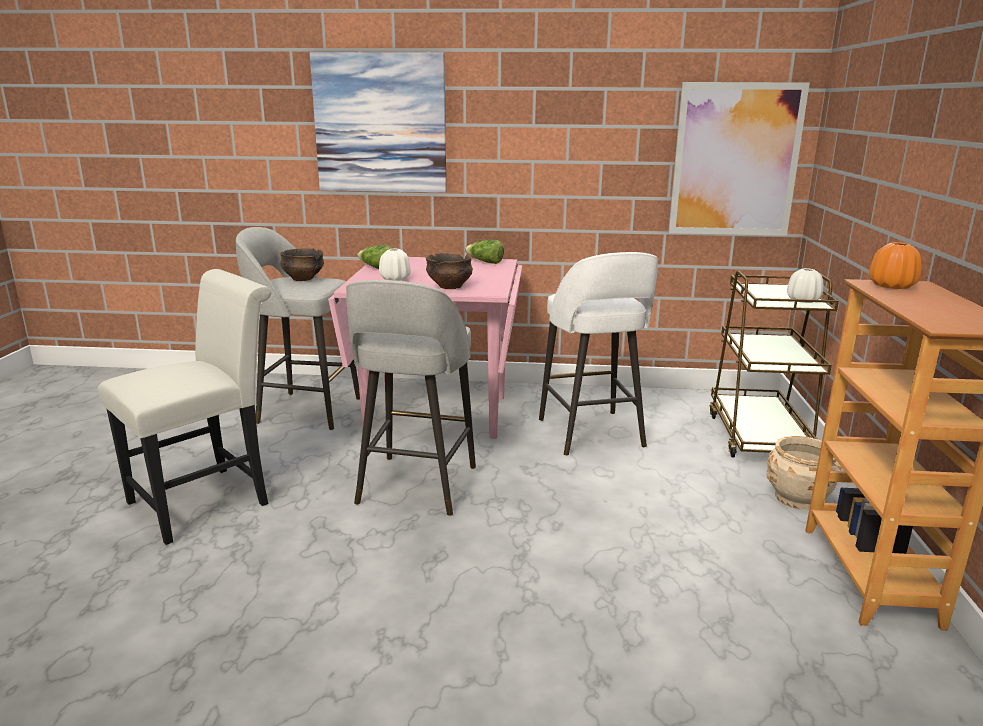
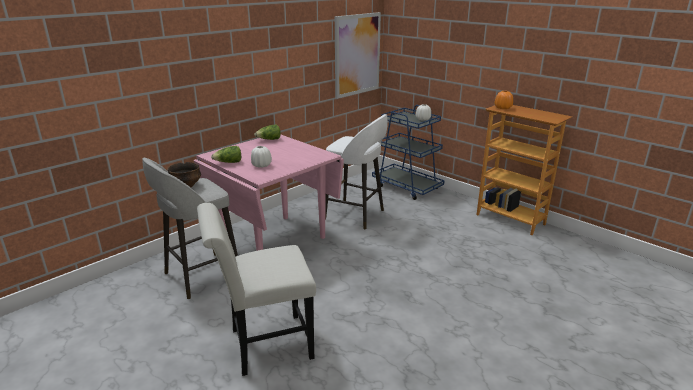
camera: 50 degrees left, 5 degrees up
white chair [98,269,271,545] -> white chair turned 105 degrees counterclockwise [197,203,316,376]
picture [310,52,446,193] -> none
grey stool [346,280,476,516] -> none
bowl [426,253,473,289] -> none
brown cart [710,271,839,457] -> blue cart [372,105,445,200]
beige planter [766,436,841,510] -> none

